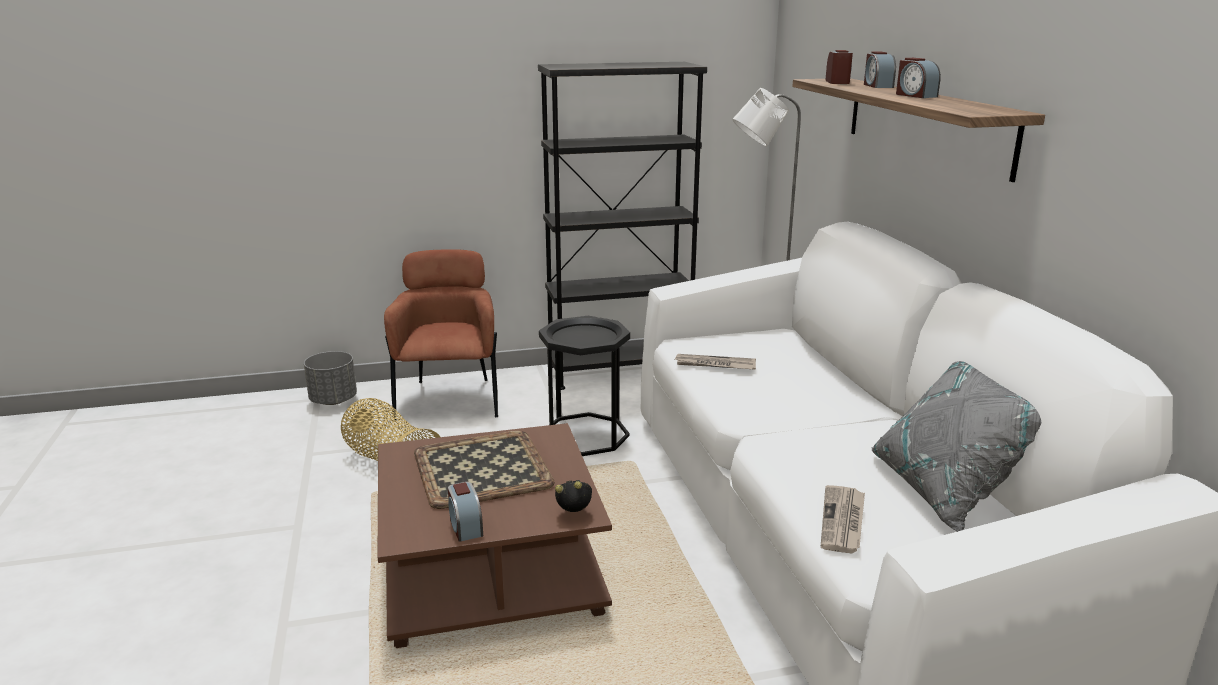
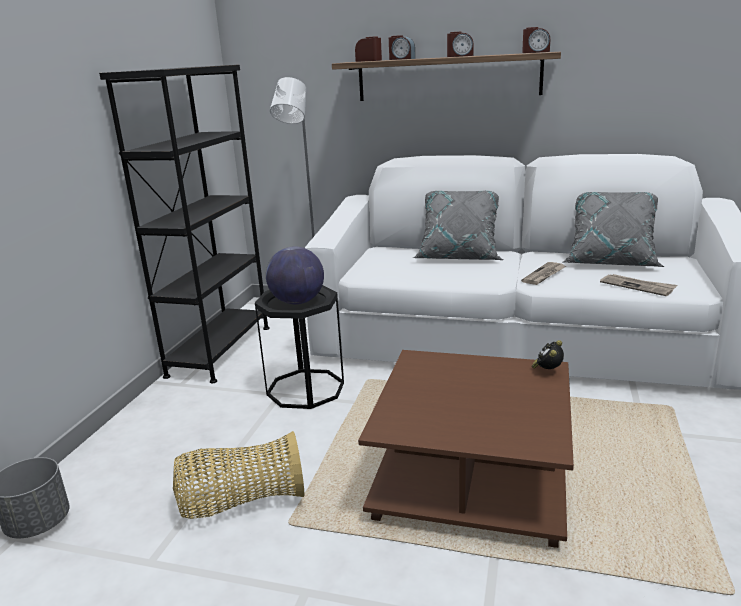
camera: 60 degrees left, 0 degrees up
brown armchair [384,249,498,420] -> none
tray [414,431,555,509] -> none
alarm clock [448,482,483,542] -> alarm clock moved to [522,27,550,53]
newspaper [675,354,756,370] -> newspaper moved to [521,262,566,285]
none -> globe [266,246,324,304]
none -> grey pillow [413,191,503,260]

